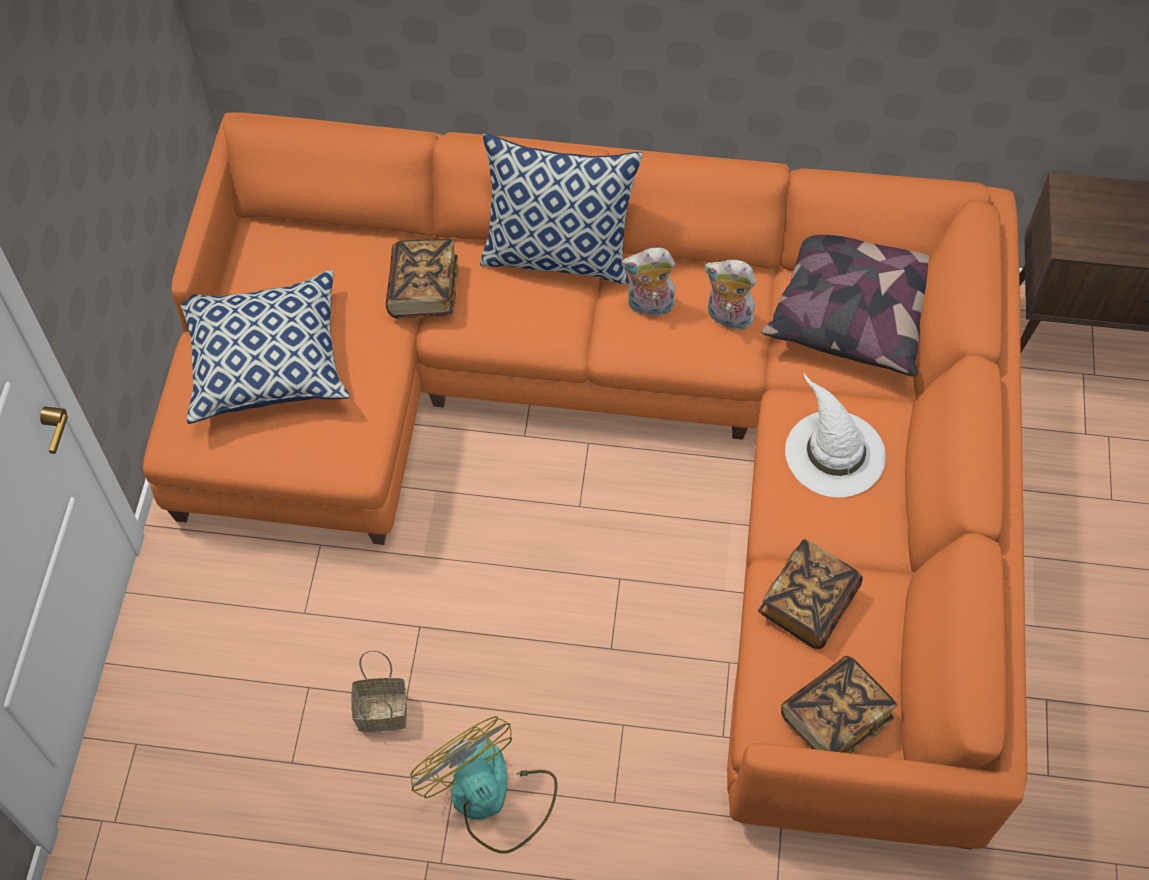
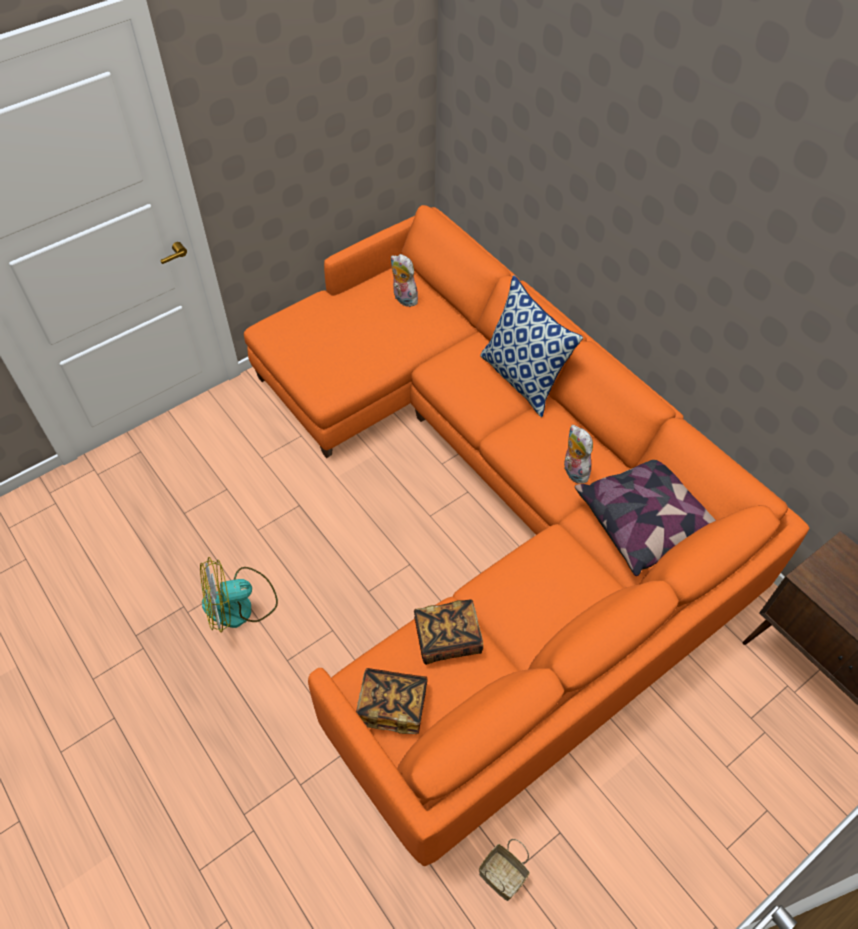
camera: 45 degrees right, 5 degrees down
pillow [180,270,350,424] -> none
basket [351,650,407,732] -> basket moved to [479,839,530,901]
book [386,239,459,319] -> none
fan [410,716,558,854] -> fan turned 120 degrees counterclockwise [200,557,278,633]
plush toy [621,248,676,316] -> plush toy moved to [391,254,418,307]
white hat [785,374,886,497] -> none

